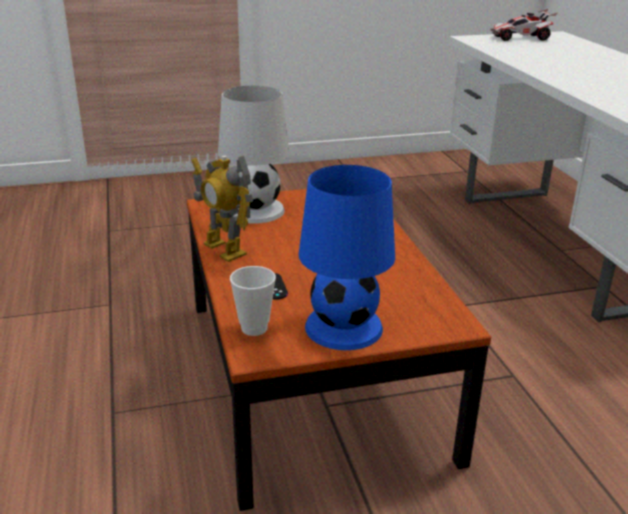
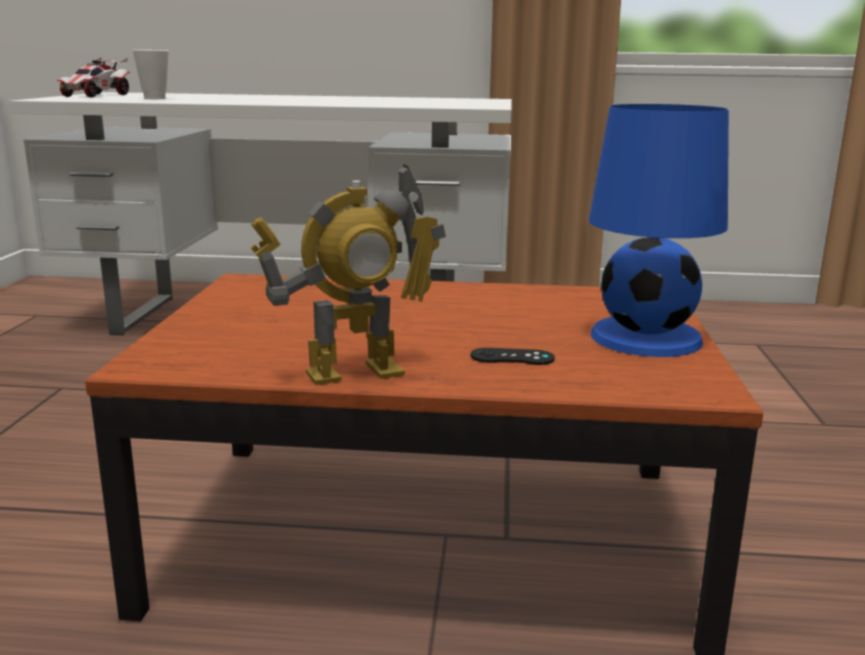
camera: 70 degrees left, 10 degrees down
white table lamp [218,86,290,224] -> none
cup [230,266,276,336] -> cup moved to [132,50,169,99]

